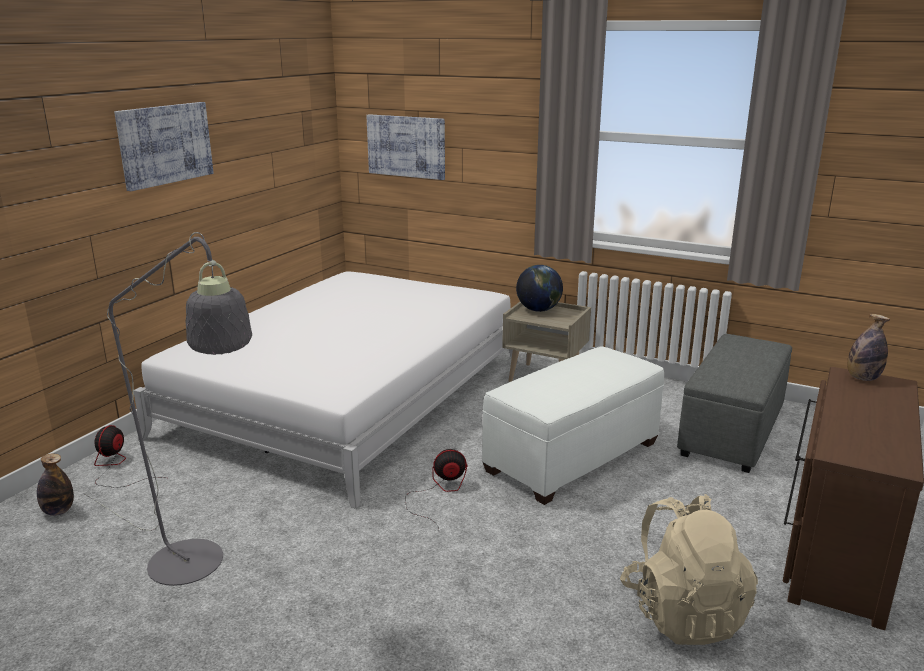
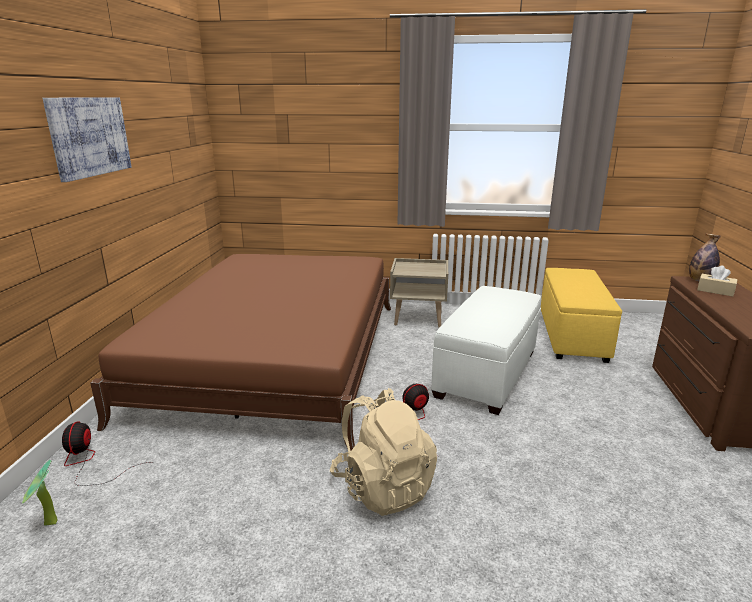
camera: 20 degrees left, 0 degrees up
bottle [37,454,74,516] -> potted plant [22,460,58,526]
grey floor lamp [83,232,252,586] -> none
white bed [134,271,520,509] -> brown bed [90,254,391,451]
picture [366,114,445,180] -> none
globe [516,265,563,312] -> none
beige backpack [620,494,758,645] -> beige backpack moved to [330,388,437,516]
grey ottoman [677,334,792,473] -> yellow ottoman [541,268,622,363]
none -> beige tissue box [697,266,738,297]

